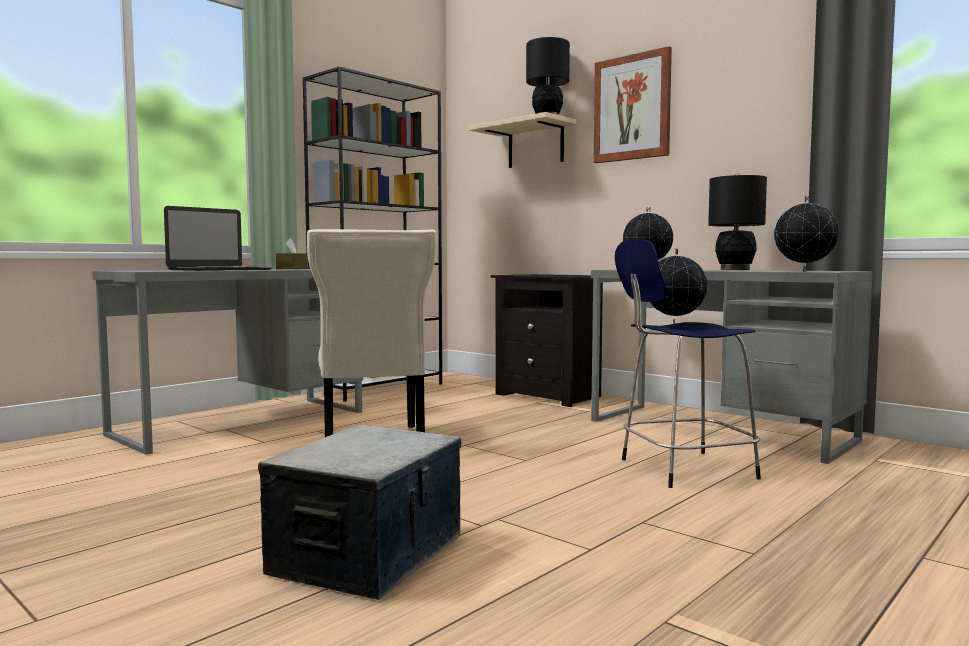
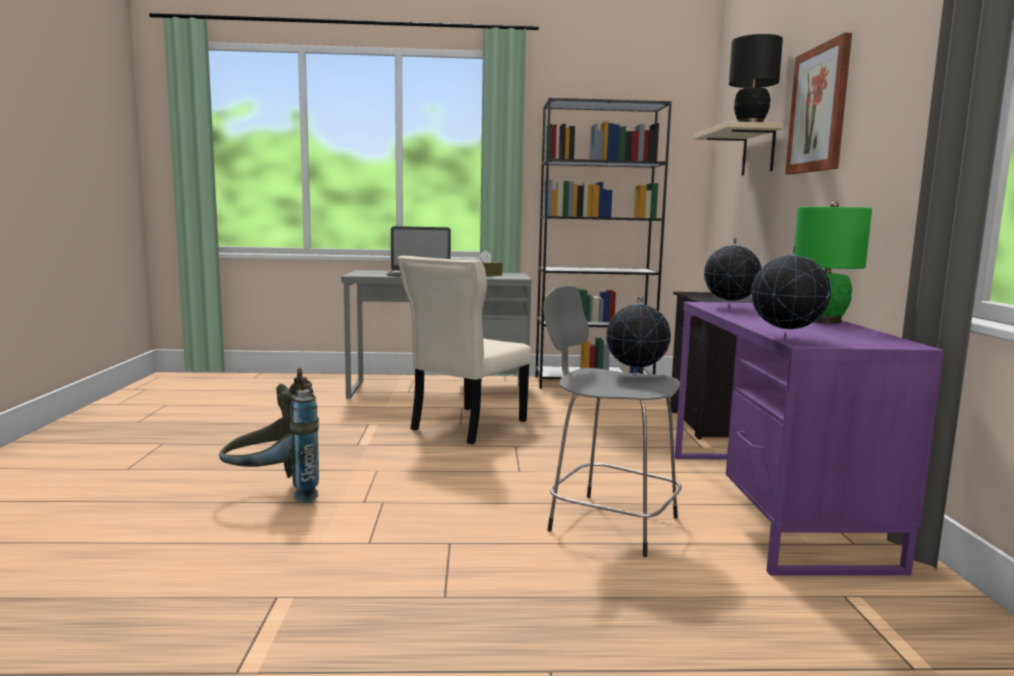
camera: 45 degrees right, 5 degrees up
storage box [258,425,461,600] -> grey backpack [219,368,319,504]
grey desk [591,270,873,464] -> purple desk [675,302,944,576]
blue stool [615,239,761,488] -> grey stool [543,286,682,557]
black table lamp [708,173,767,270] -> green table lamp [793,202,872,323]

